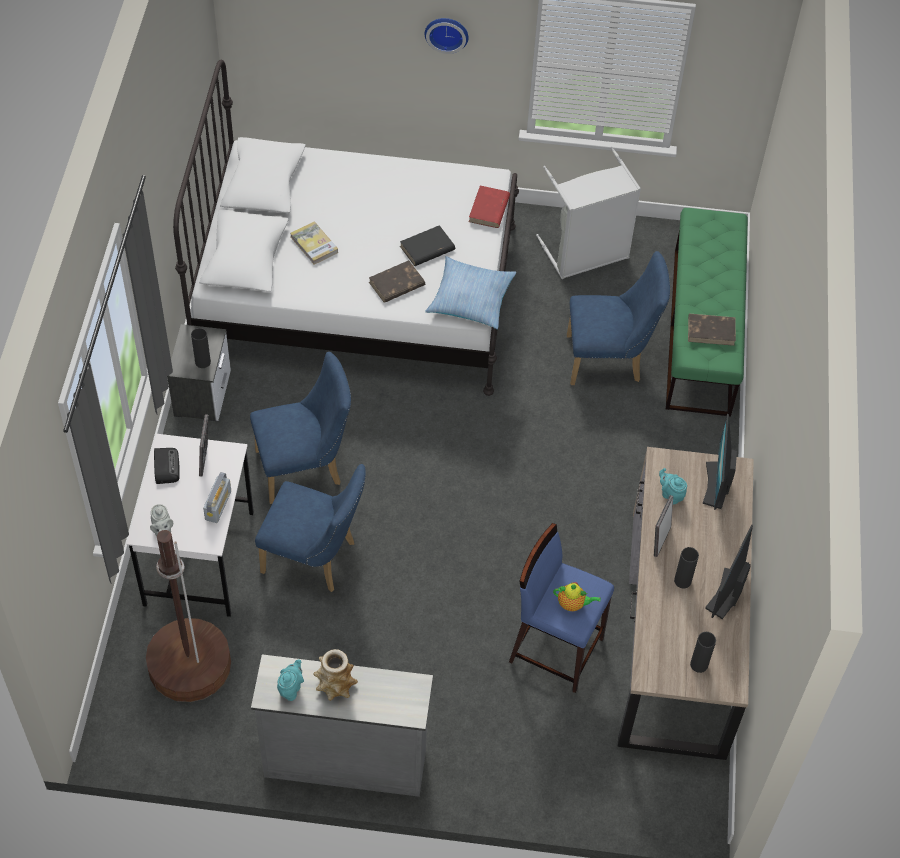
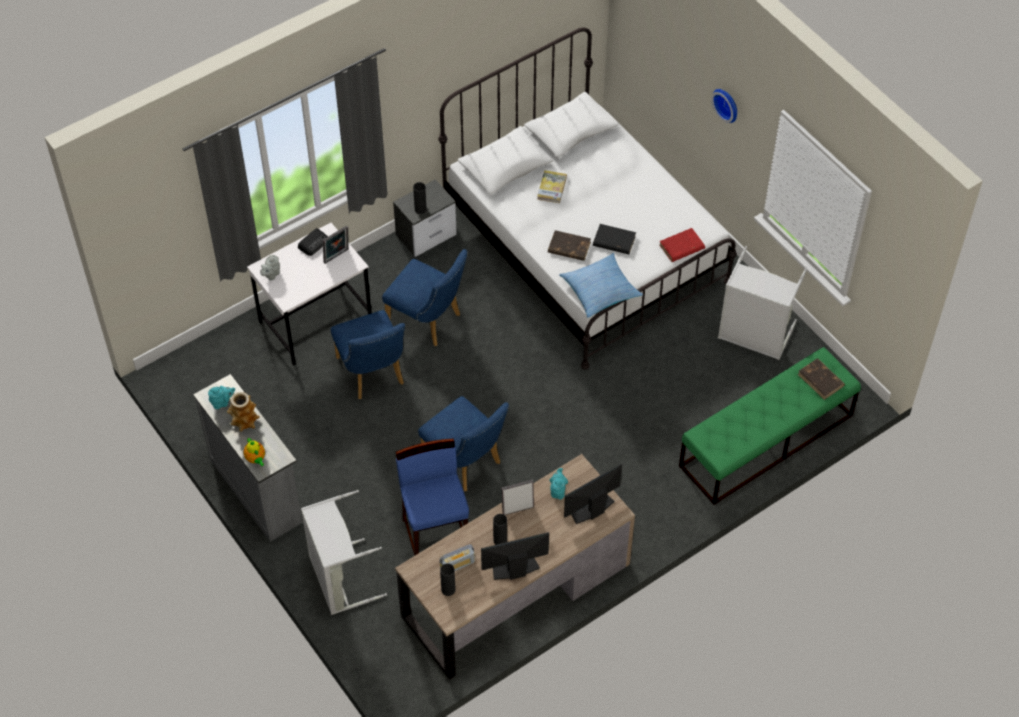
camera: 50 degrees right, 0 degrees up
brown floor lamp [146,530,231,702] -> none
radio [203,472,231,523] -> radio moved to [440,544,475,571]
teapot [553,582,601,611] -> teapot moved to [244,438,265,466]
blue chair [567,251,670,385] -> blue chair moved to [418,396,509,492]
brown book [688,314,736,346] -> brown book moved to [798,358,845,400]
none -> grey laundry basket [301,490,387,615]

